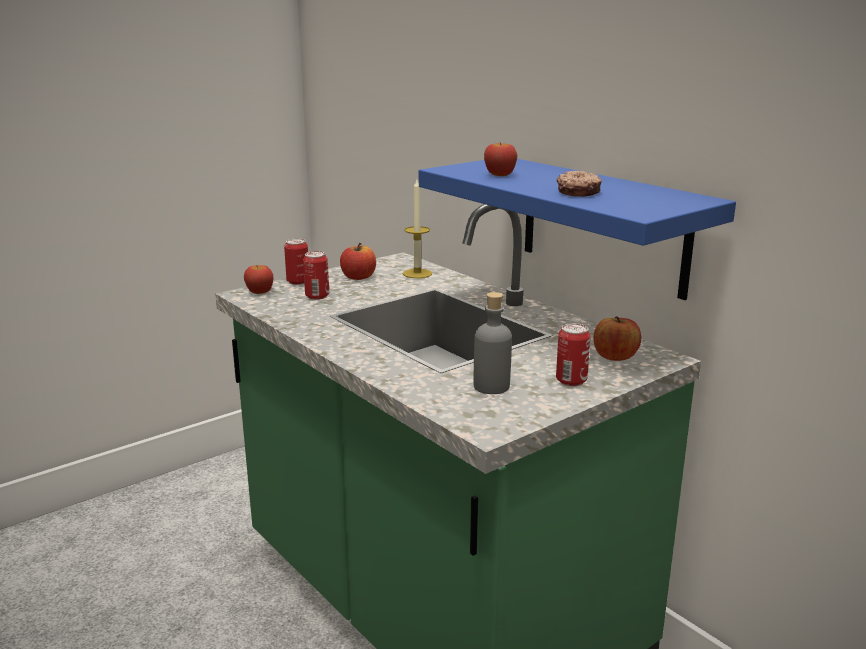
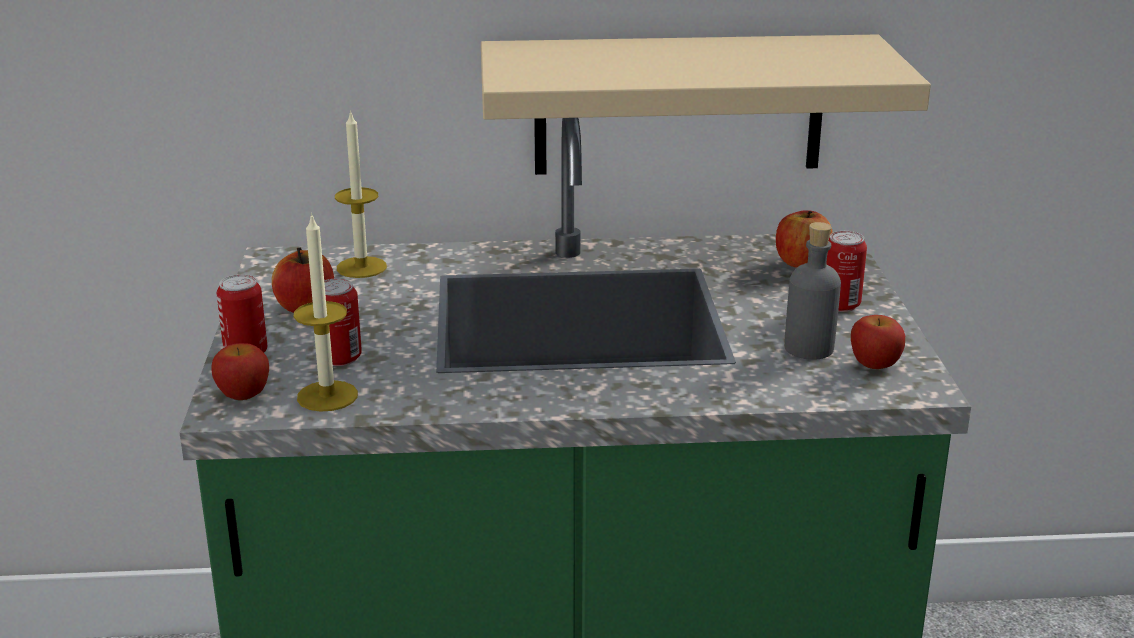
camera: 55 degrees left, 5 degrees up
blue shelf [419,159,736,300] -> beige shelf [481,34,931,175]
apple [484,143,517,176] -> apple moved to [851,315,905,369]
donut [557,171,602,197] -> none
none -> candle [294,213,358,412]

